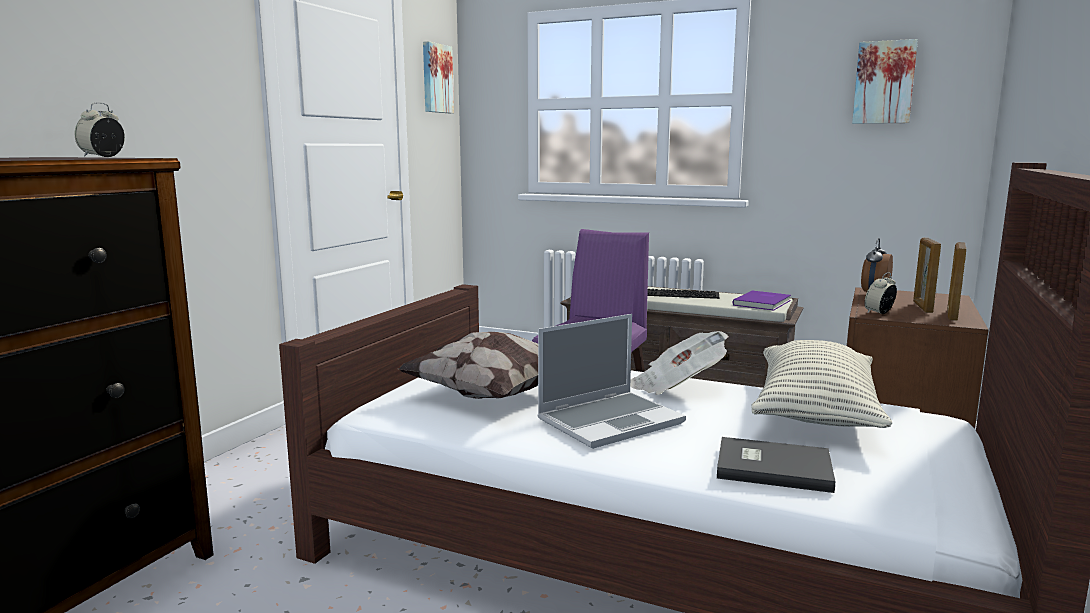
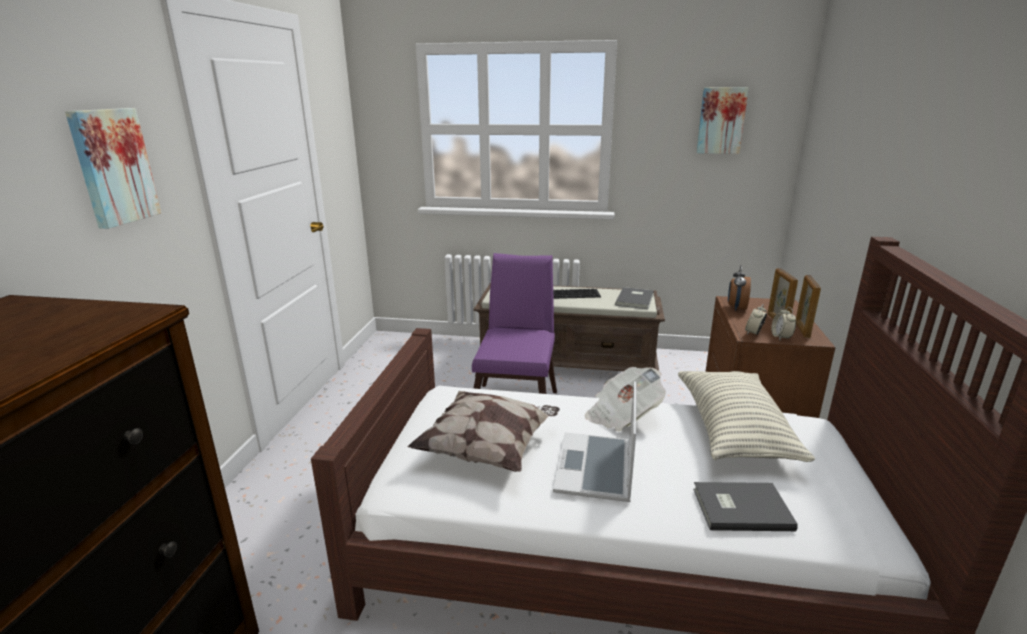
camera: 15 degrees left, 10 degrees up
alarm clock [74,102,125,157] -> alarm clock moved to [771,307,796,340]
picture [423,41,454,113] -> picture moved to [65,108,161,229]
laptop [538,314,686,449] -> laptop turned 150 degrees clockwise [553,381,637,502]
purple book [733,291,791,310] -> grey book [615,287,654,309]

